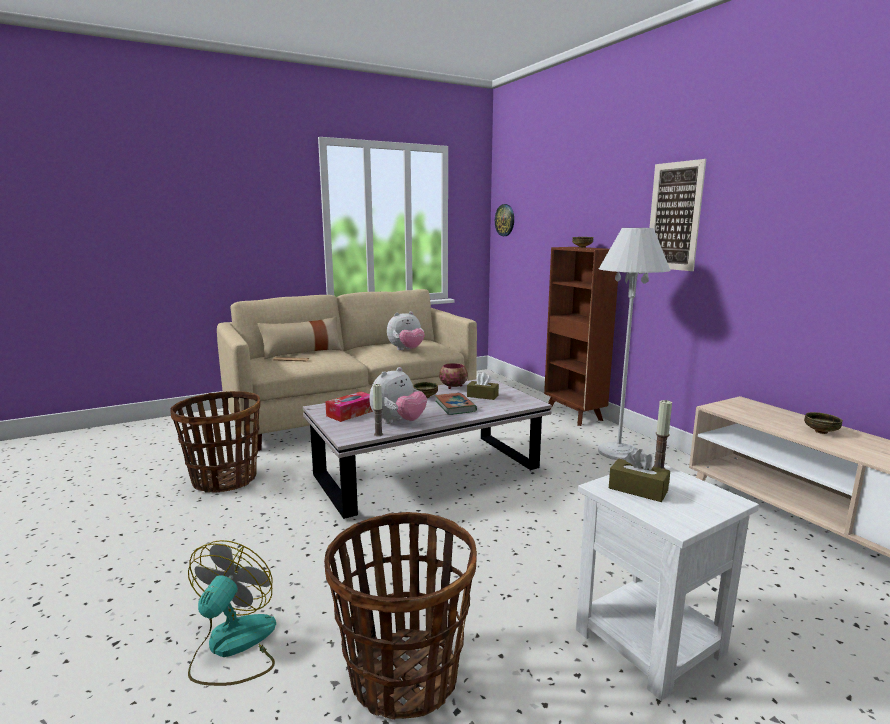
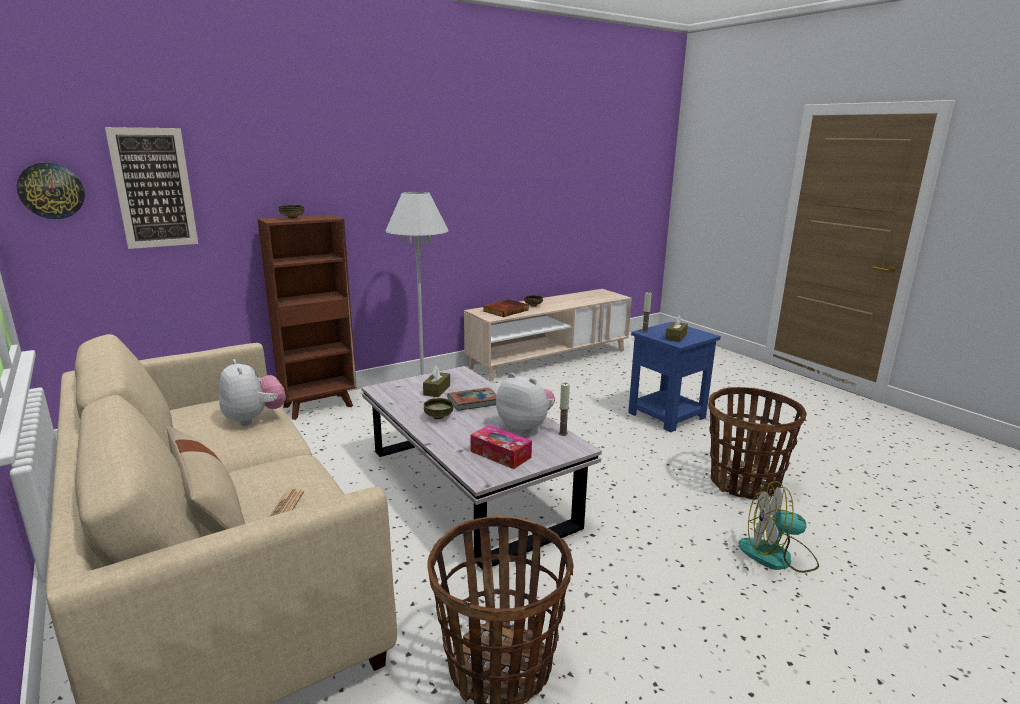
camera: 95 degrees left, 5 degrees up
bowl [439,363,468,389] -> none
white side table [576,464,759,701] -> blue side table [628,322,721,432]
picture [650,159,706,271] -> picture moved to [105,127,198,249]
none -> book [483,299,529,317]

